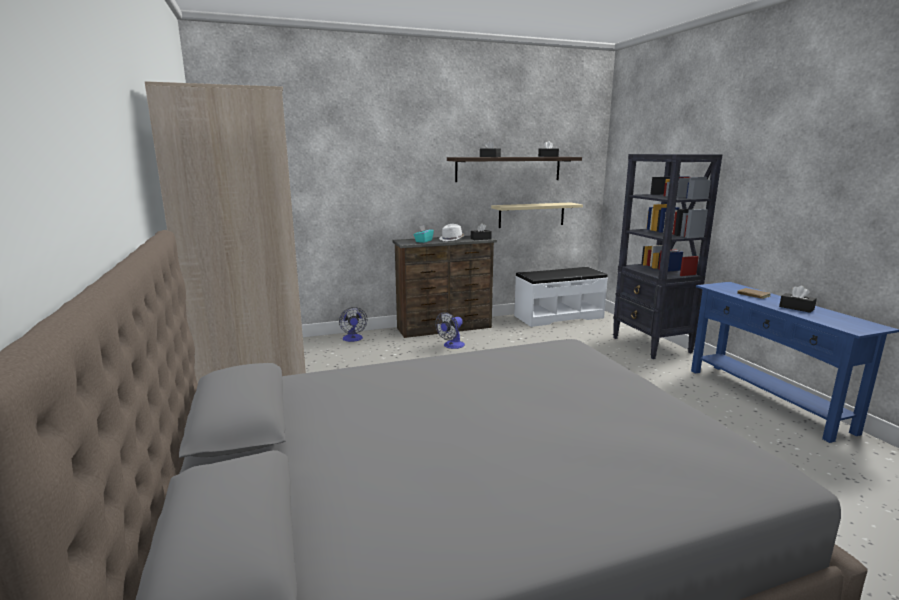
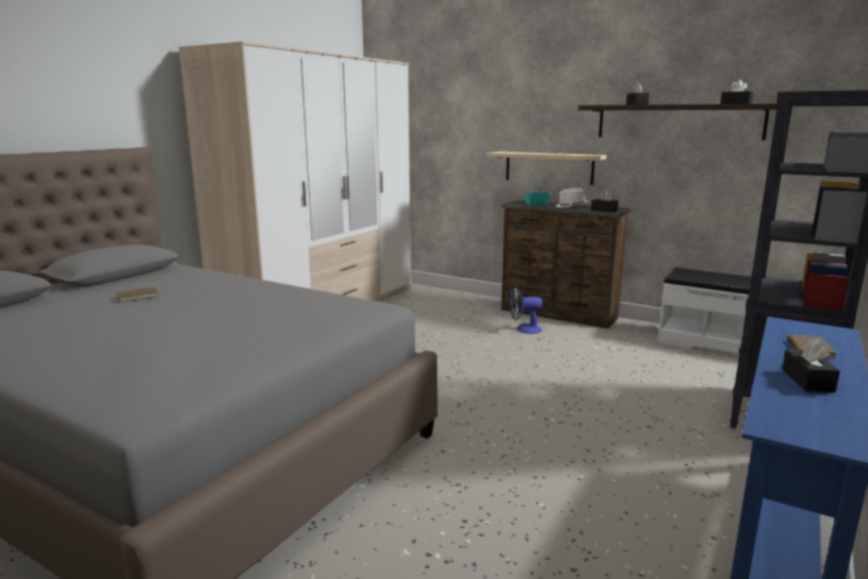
camera: 50 degrees right, 0 degrees up
fan [339,307,367,342] -> none
beige shelf [491,202,583,228] -> beige shelf moved to [486,152,606,185]
none -> brown book [116,287,158,302]

